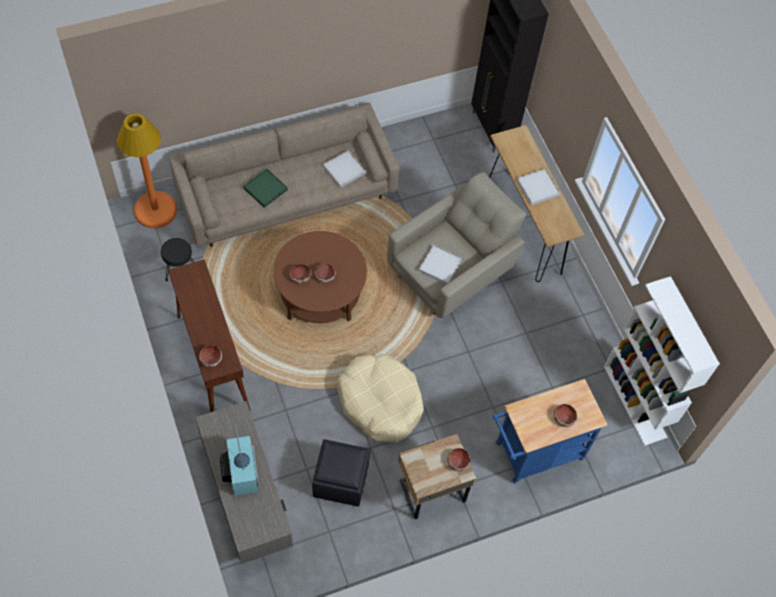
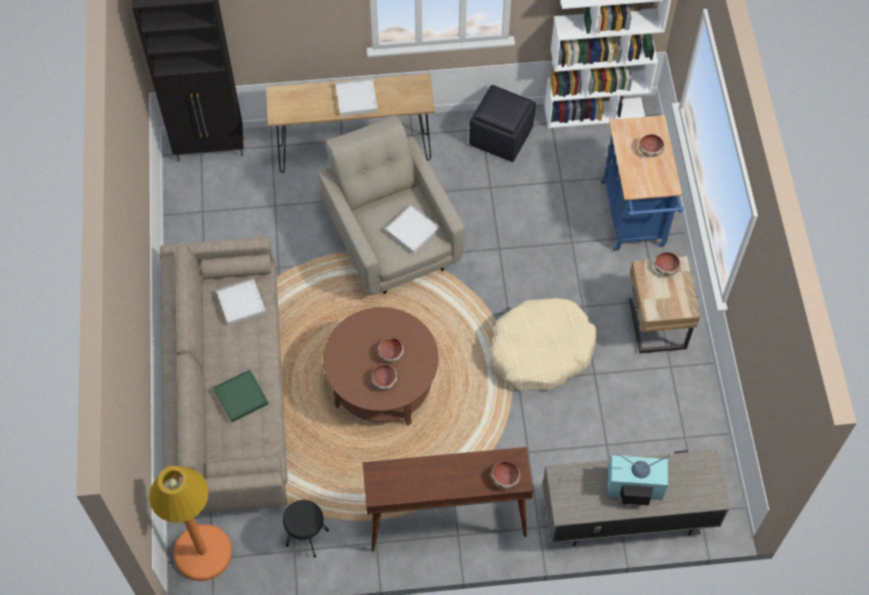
camera: 70 degrees left, 0 degrees up
black ottoman [312,439,370,507] -> black ottoman moved to [469,85,536,162]

